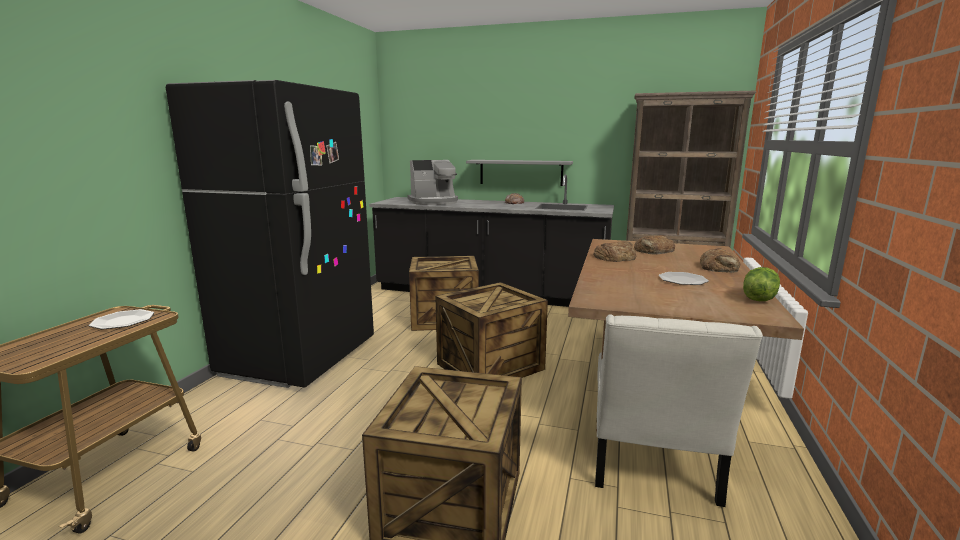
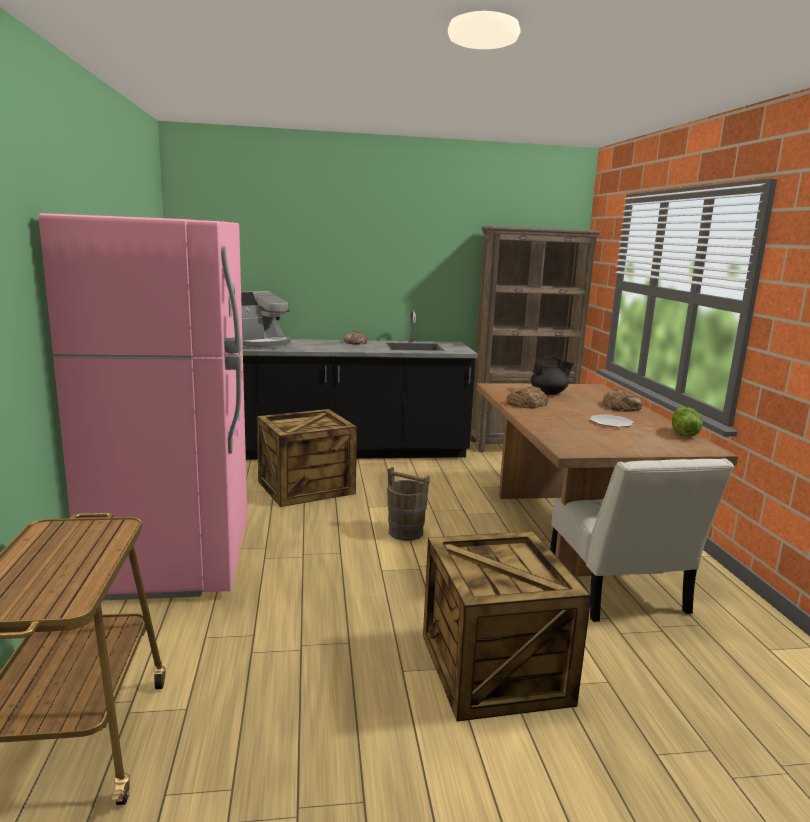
camera: 25 degrees left, 0 degrees up
plate [89,309,154,329] -> none
black fridge [166,80,374,388] -> pink fridge [39,213,247,600]
crate [435,282,548,378] -> brown bucket [387,467,430,541]
grey shelf [466,160,573,186] -> none
bread [634,235,675,254] -> black teapot [531,357,574,395]

